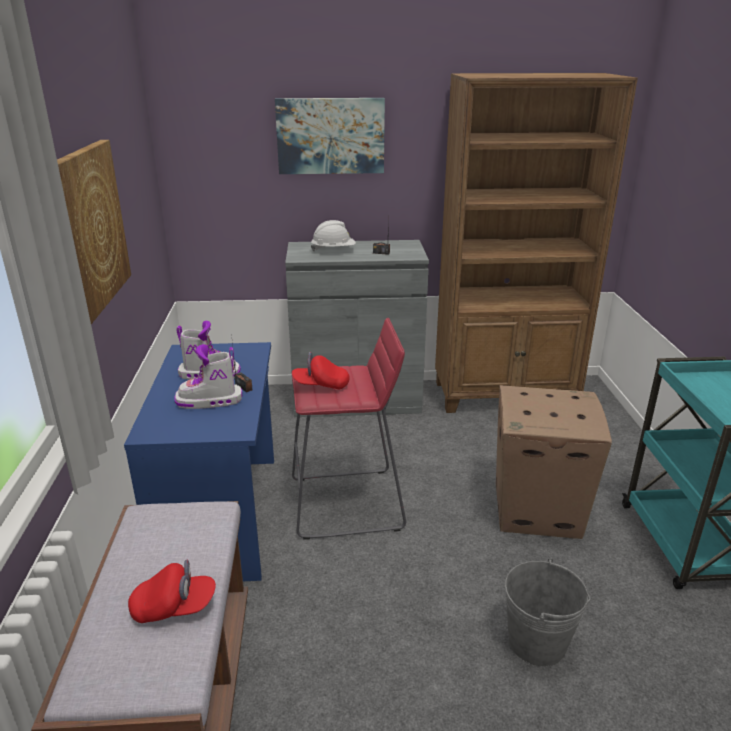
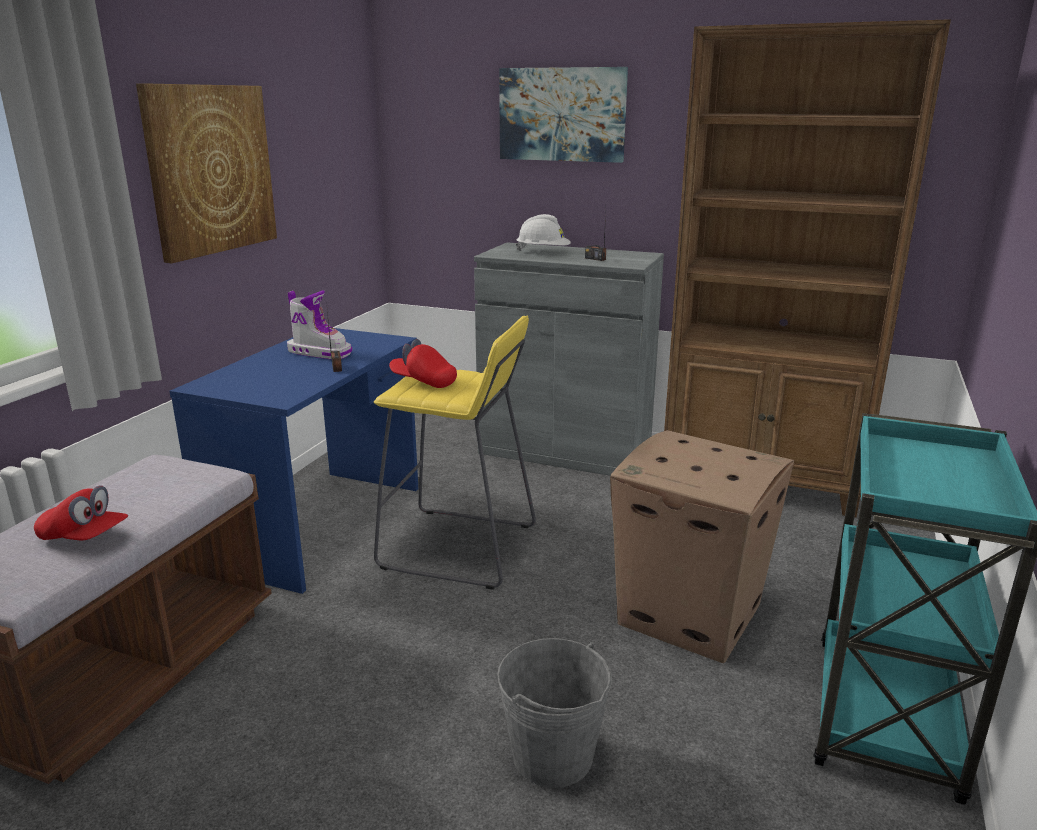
camera: 25 degrees right, 5 degrees down
boot [174,344,242,409] -> none
red stool [292,318,406,540] -> yellow stool [374,316,536,590]

